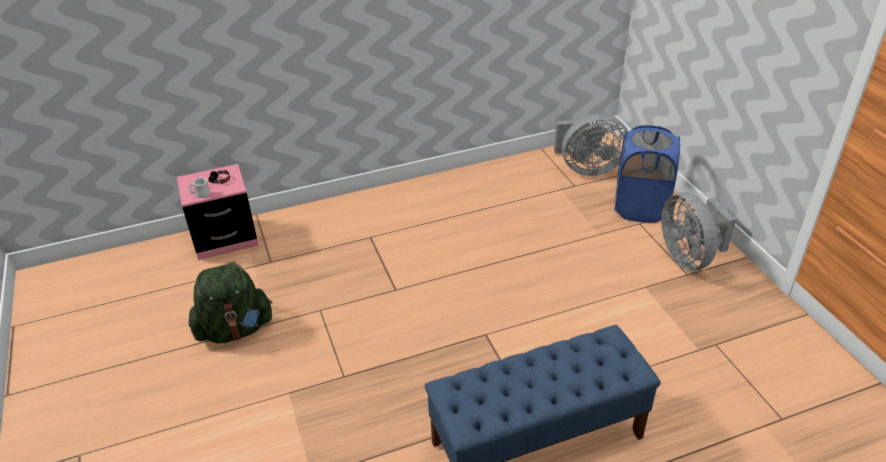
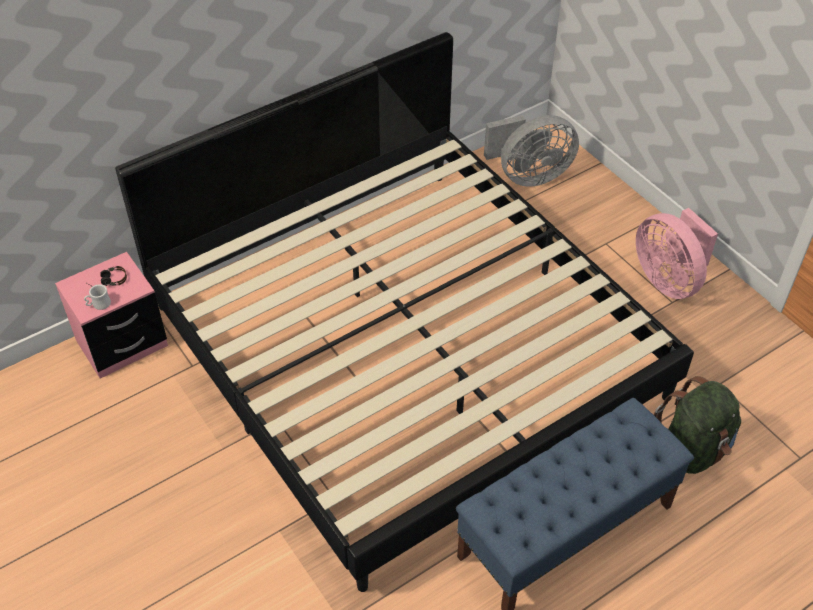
camera: 15 degrees left, 10 degrees up
green backpack [188,262,273,343] -> green backpack moved to [654,376,741,474]
blue laundry basket [614,125,680,223] -> none
grey fan [661,192,736,271] -> pink fan [636,208,718,299]
none -> bed [115,32,694,592]

